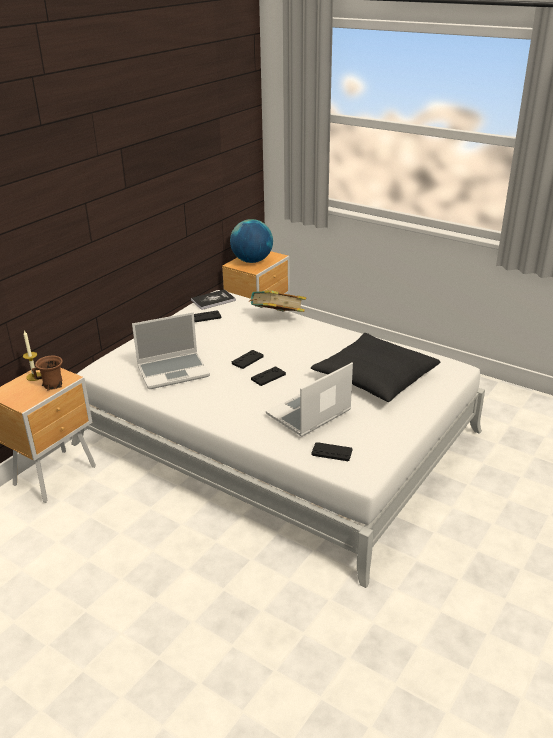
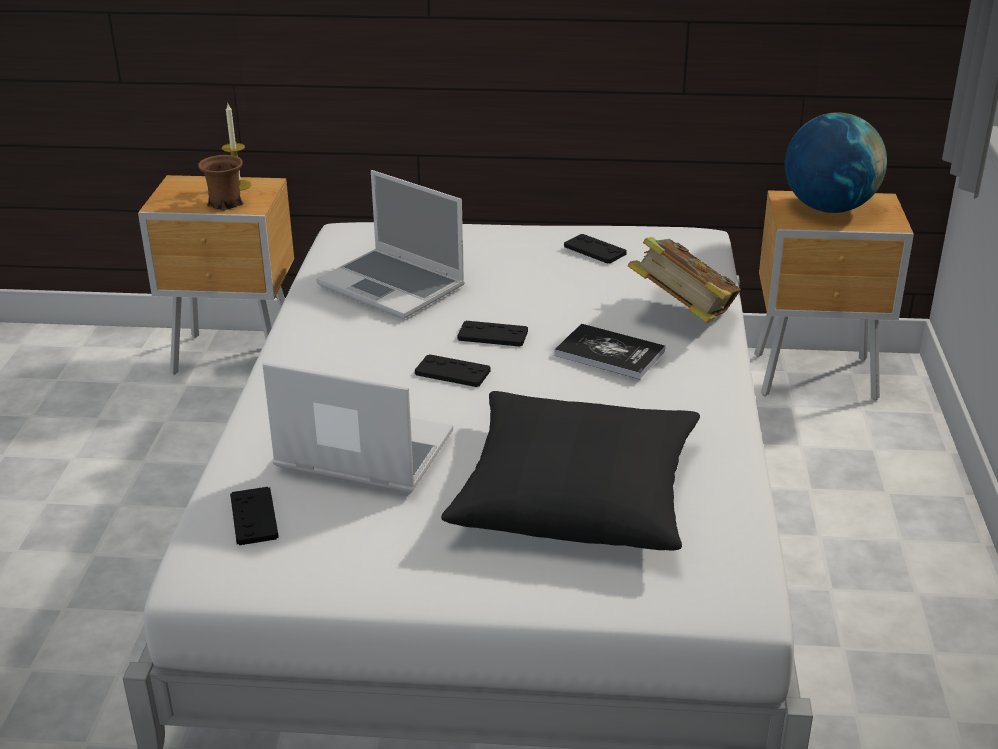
camera: 60 degrees right, 0 degrees up
book [191,289,236,310] -> book moved to [554,324,665,379]

